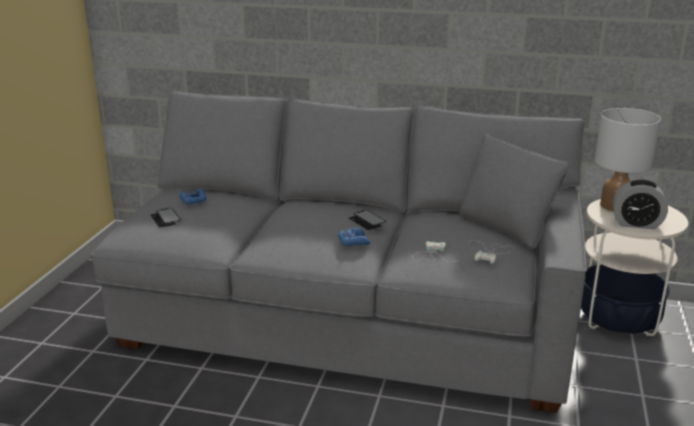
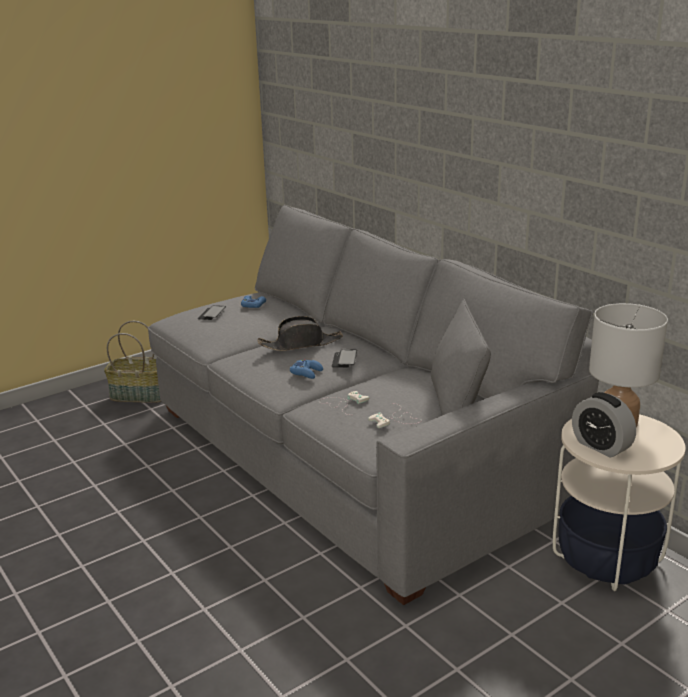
camera: 40 degrees right, 0 degrees up
none -> basket [104,321,161,403]
none -> black hat [258,316,343,351]

